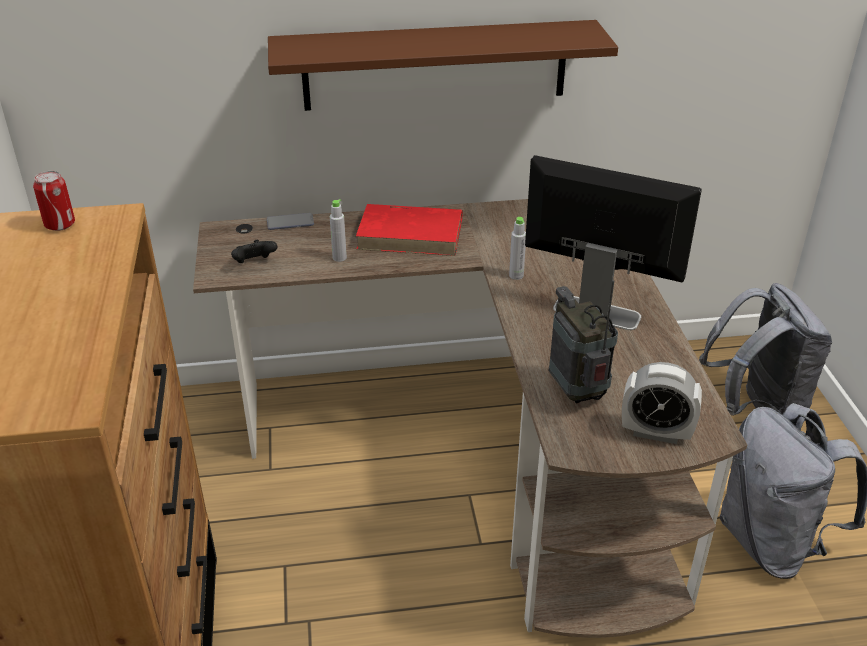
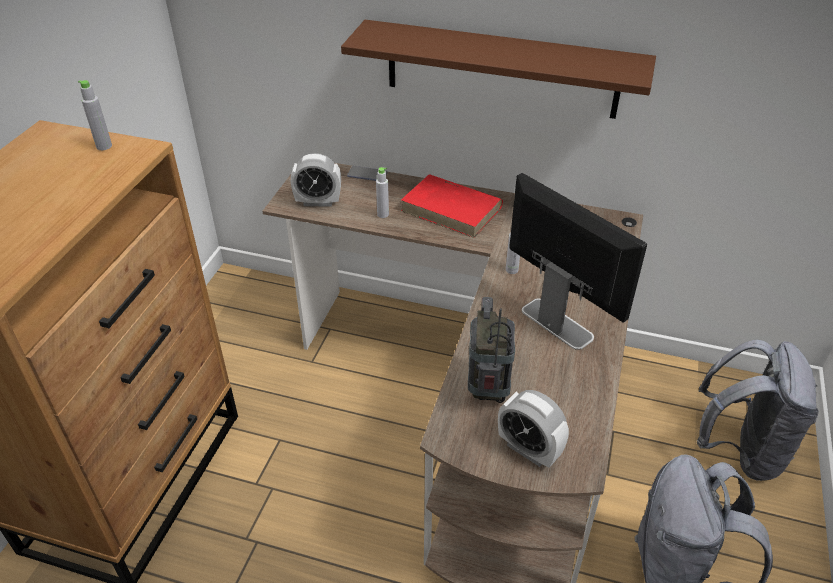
camera: 25 degrees right, 5 degrees up
can [33,171,75,231] -> grey bottle [78,80,112,150]
black game controller [231,240,278,263] -> alarm clock [291,153,341,207]

